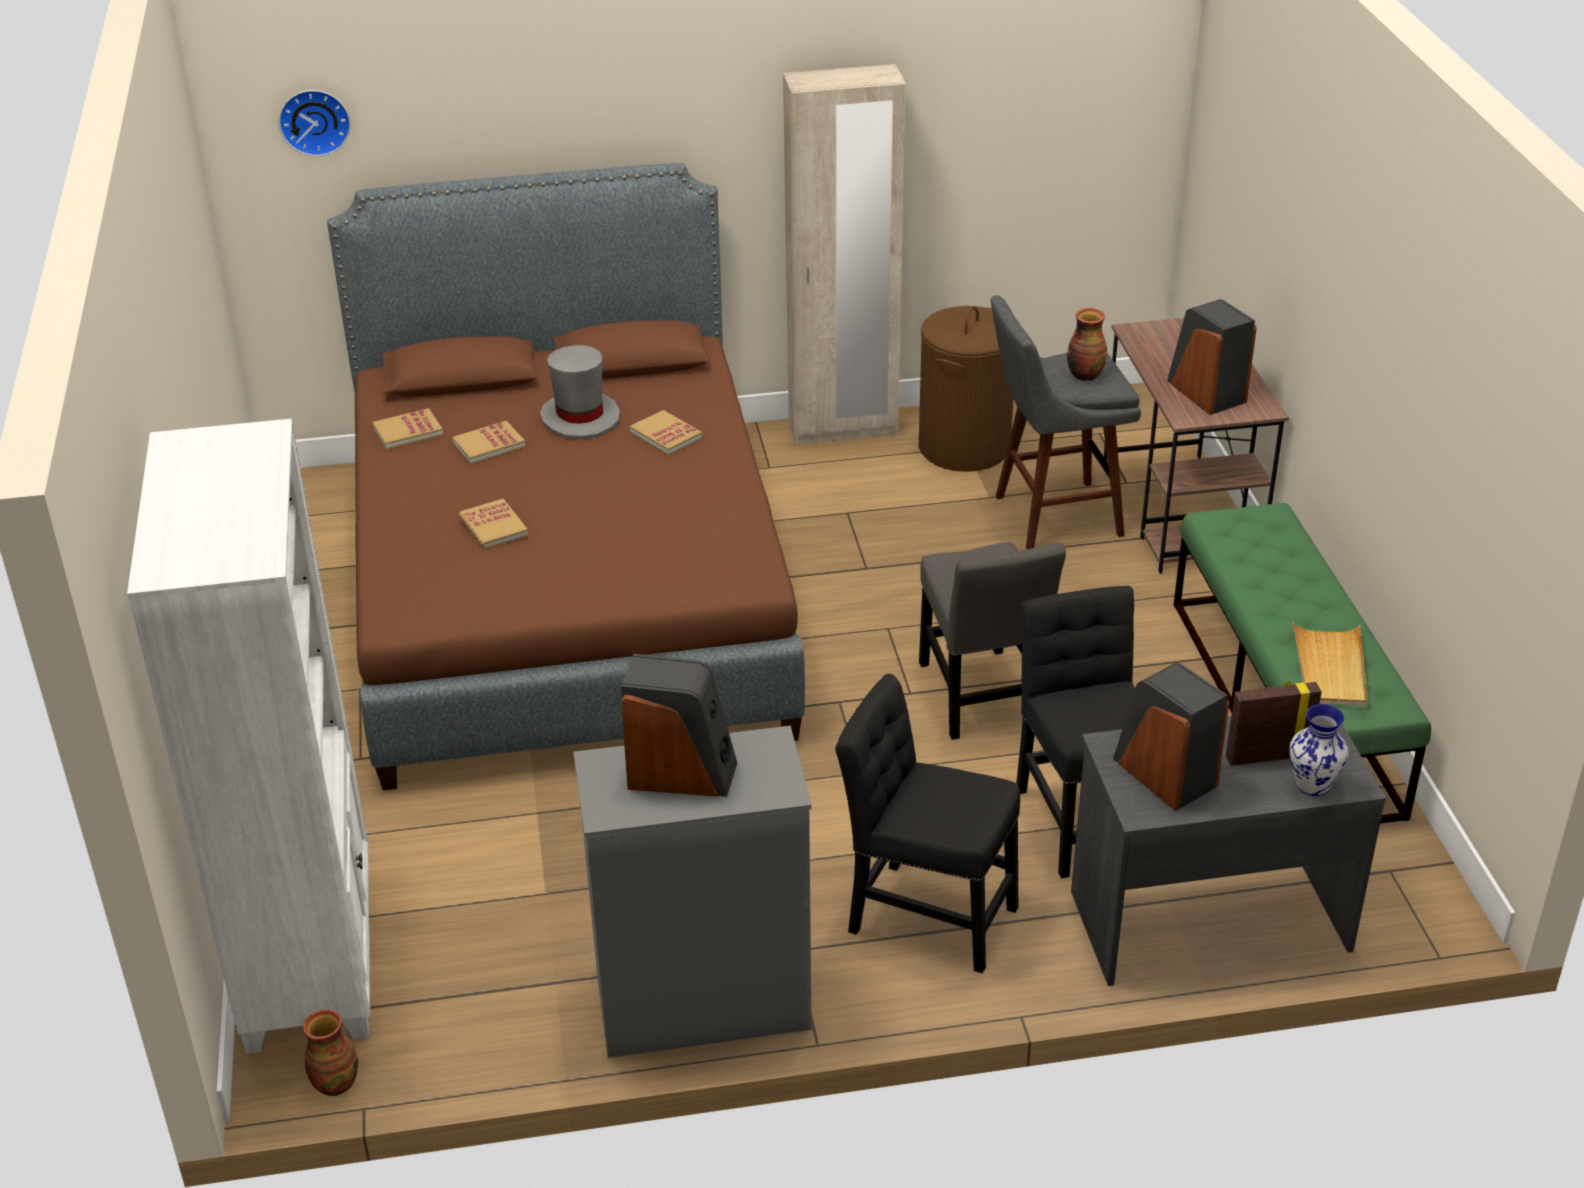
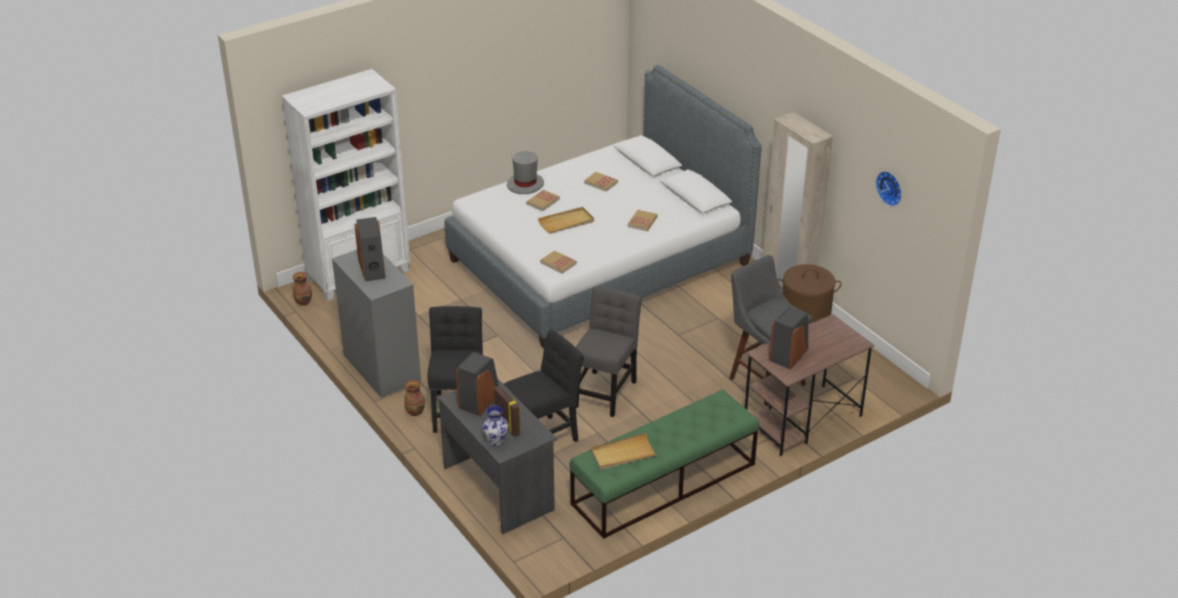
camera: 65 degrees right, 0 degrees up
wall clock [279,90,351,156] -> wall clock moved to [876,171,902,206]
brown bed [327,163,805,791] -> white bed [445,65,762,349]
book [372,408,443,450] -> book moved to [540,250,577,274]
grey hat [540,345,620,439] -> grey hat moved to [507,151,544,194]
grey chair [919,542,1066,740] -> grey chair turned 150 degrees clockwise [576,286,642,417]
vase [1067,308,1107,381] -> vase moved to [404,380,425,416]
none -> beige tray [538,207,594,233]

